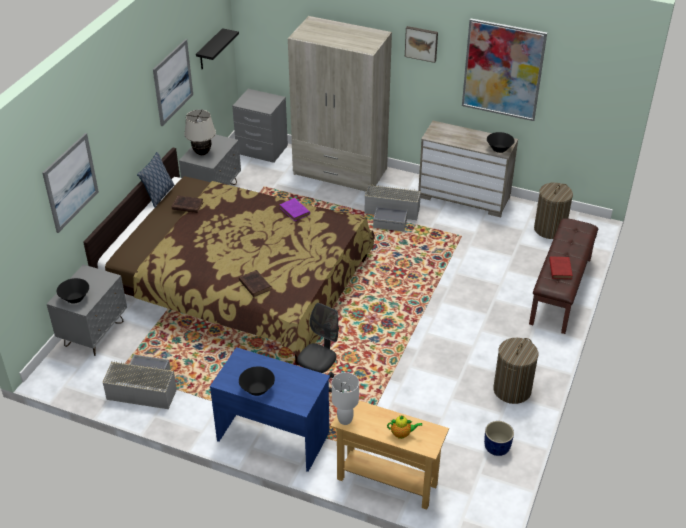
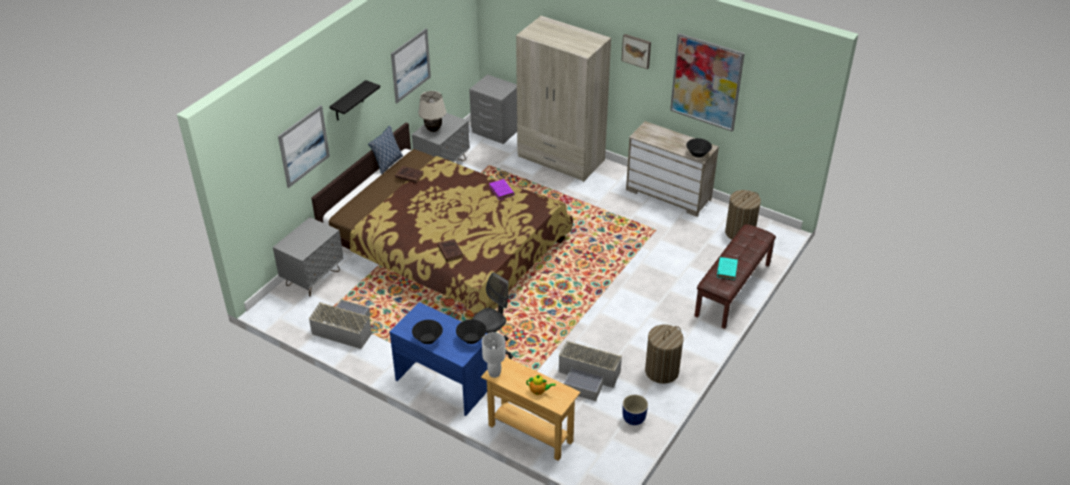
camera: 10 degrees right, 0 degrees up
black bowl [57,278,89,304] -> black bowl moved to [456,319,487,344]
black shelf [196,28,239,69] -> black shelf moved to [329,80,380,121]
grey storage box [365,185,421,232] -> grey storage box moved to [559,340,622,401]
red book [549,256,573,279] -> turquoise book [717,257,738,280]

